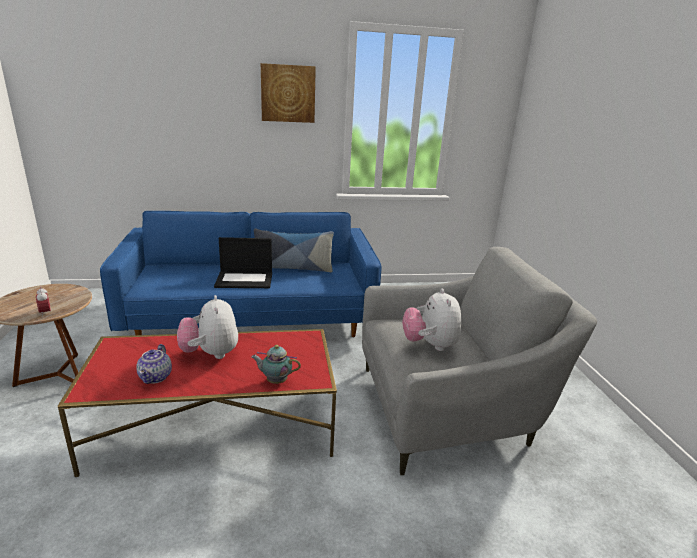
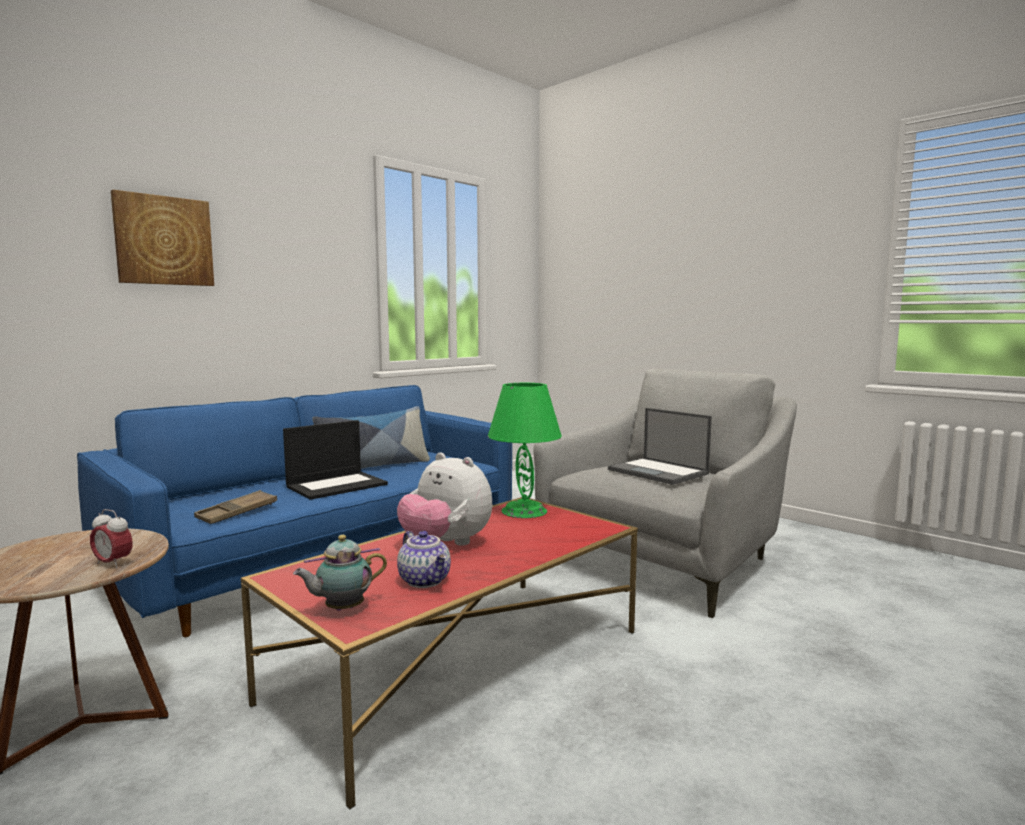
camera: 35 degrees left, 15 degrees down
teapot [251,345,301,384] -> teapot moved to [293,535,387,611]
picture [261,63,316,123] -> picture moved to [111,190,214,286]
plush toy [402,288,462,351] -> laptop [608,408,712,485]
none -> brown tray [194,490,277,524]
none -> green table lamp [488,383,562,518]

